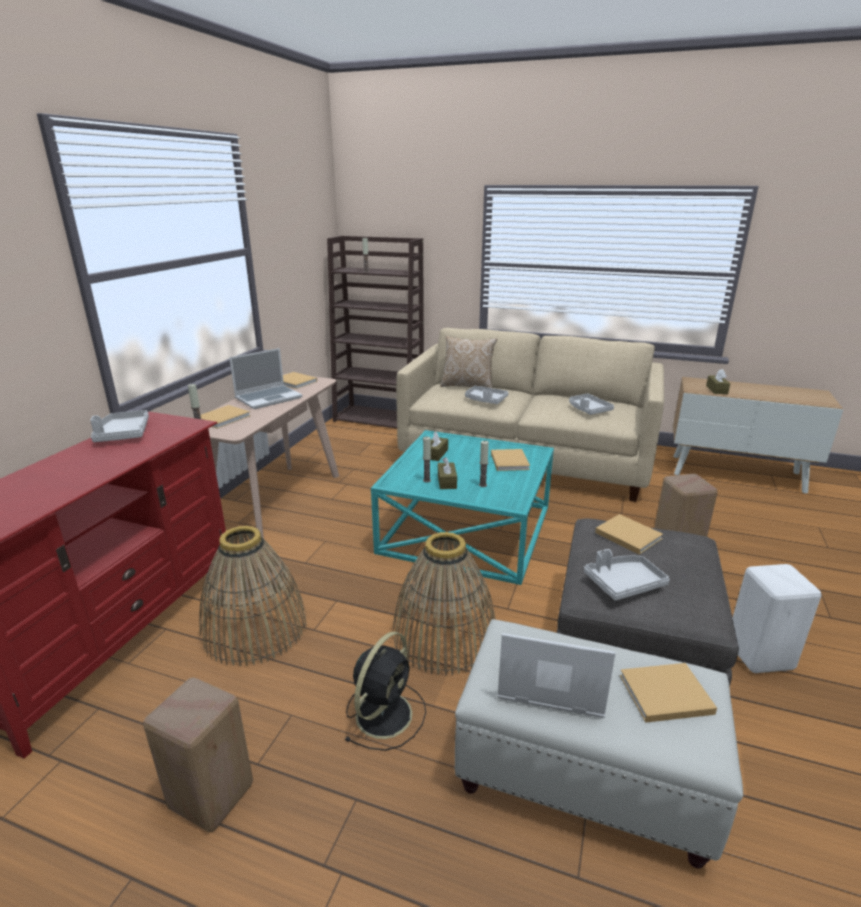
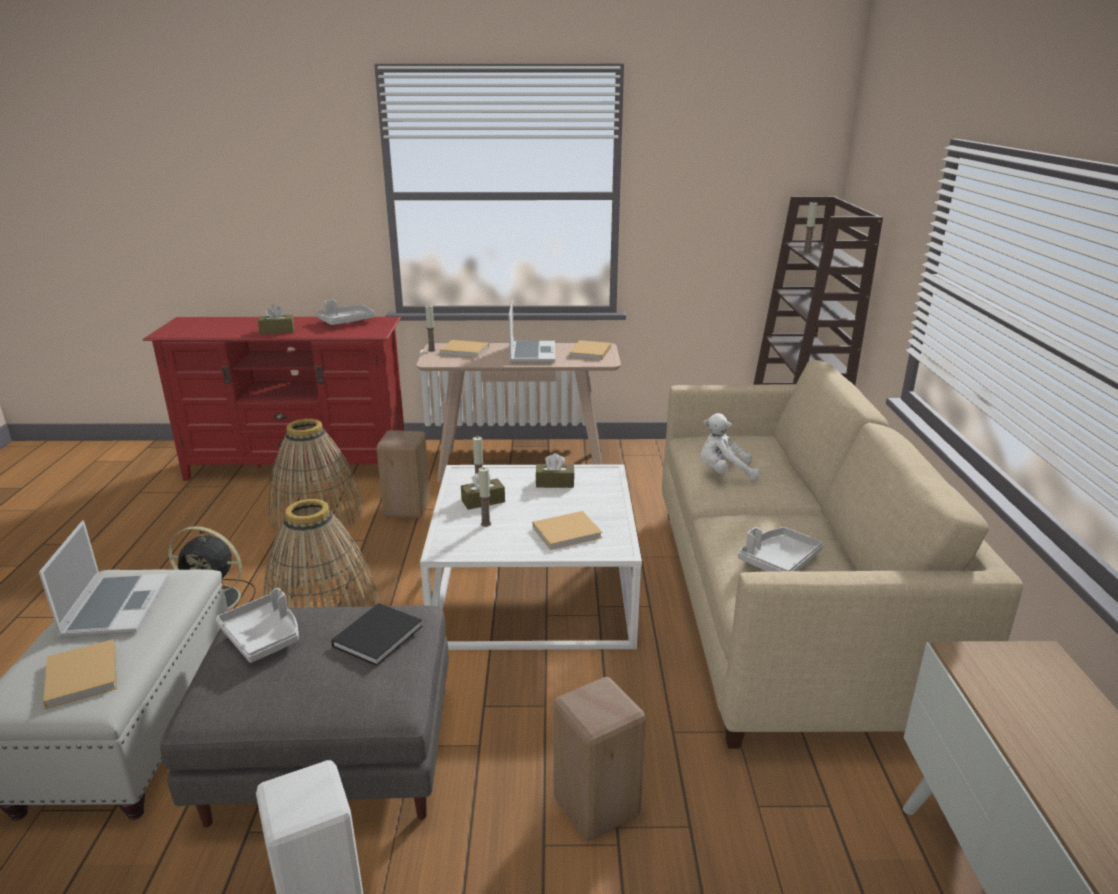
camera: 70 degrees right, 0 degrees up
beige stool [143,678,253,832] -> beige stool moved to [376,430,430,518]
laptop [229,348,302,409] -> laptop turned 120 degrees counterclockwise [509,300,555,363]
turquoise coffee table [371,430,554,585] -> white coffee table [420,464,642,650]
pillow [440,335,497,388] -> none
grey tray [465,386,508,404] -> white plush toy [701,413,760,481]
beige book [595,514,663,554] -> black book [331,603,423,666]
brown tissue box [706,369,730,394] -> brown tissue box moved to [258,305,294,335]

